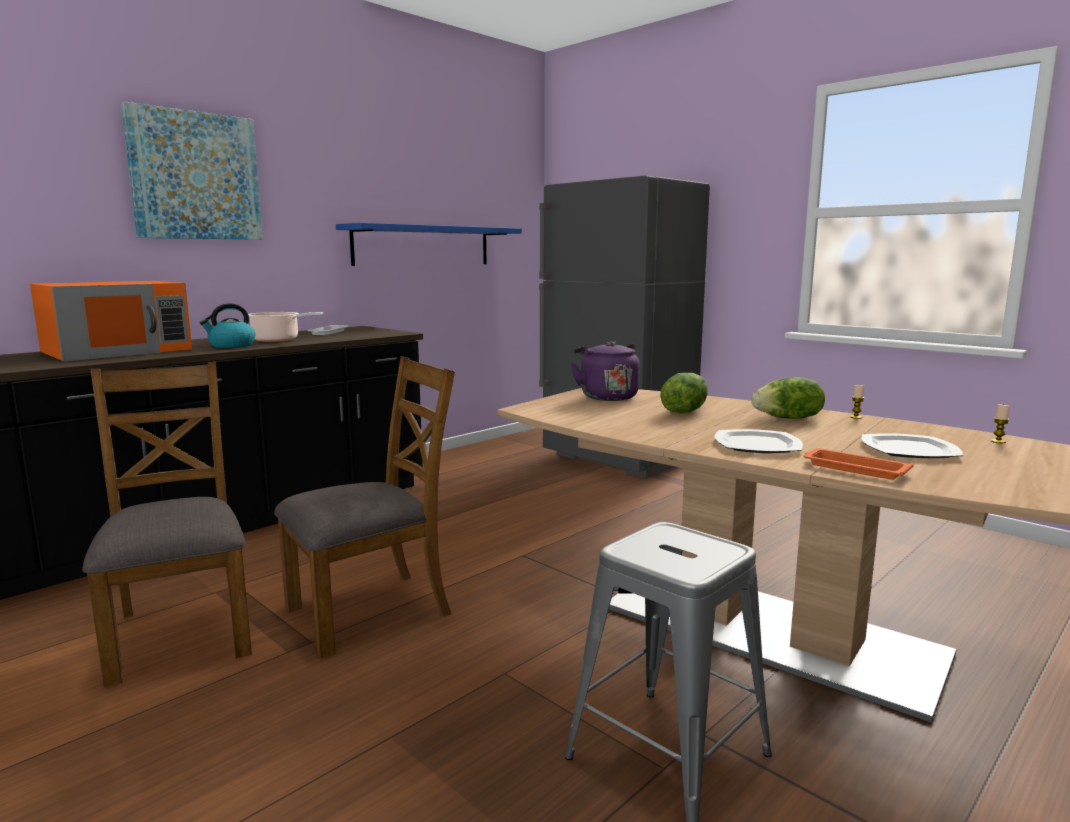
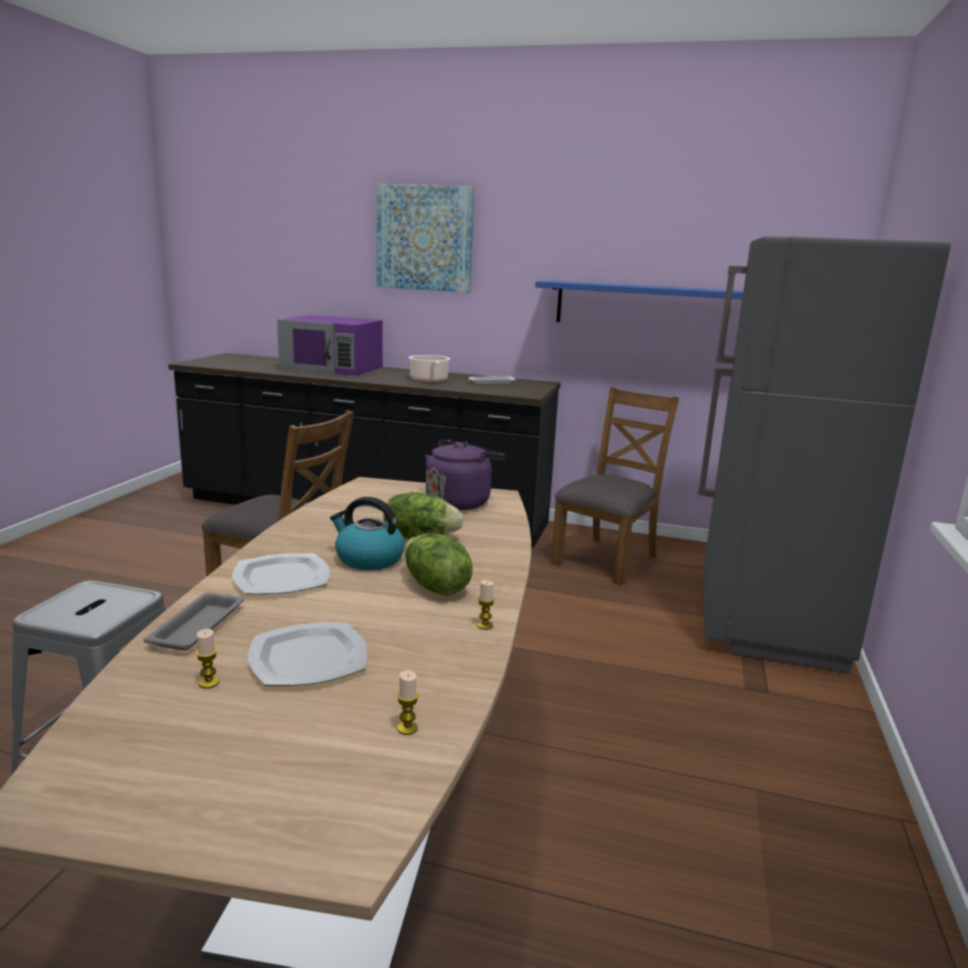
camera: 60 degrees right, 5 degrees up
orange microwave [30,281,192,361] -> purple microwave [277,315,383,376]
brown chair [82,362,252,687] -> brown chair moved to [551,387,679,586]
kettle [200,303,255,348] -> kettle moved to [330,497,405,570]
orange tray [804,448,914,480] -> grey tray [144,592,244,651]
none -> candle [196,629,219,689]

